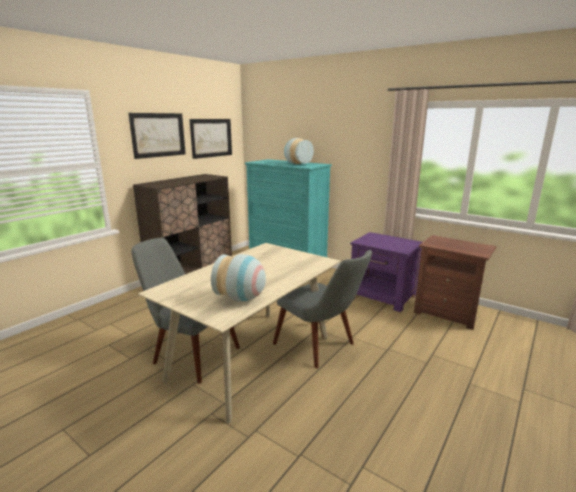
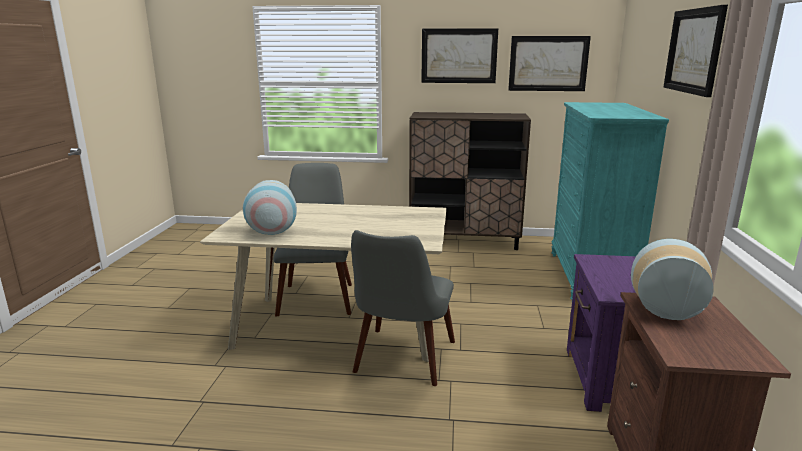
camera: 60 degrees right, 0 degrees up
vase [284,138,314,164] -> vase moved to [631,239,714,320]
none -> picture [663,5,728,97]

